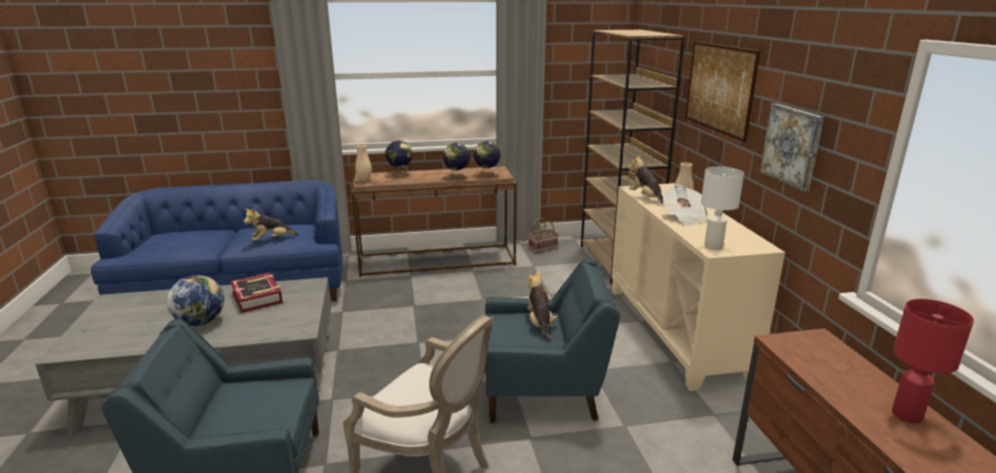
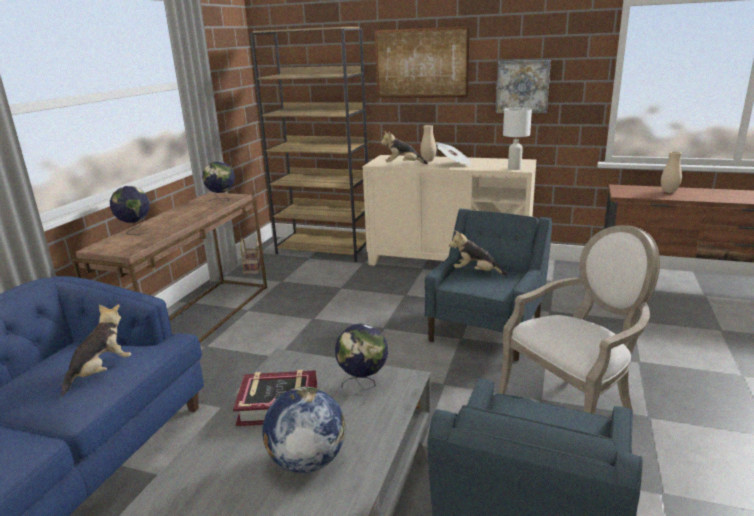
camera: 60 degrees left, 0 degrees up
plush toy [244,208,299,241] -> plush toy turned 150 degrees counterclockwise [61,304,131,397]
beige vase [355,145,372,181] -> beige vase moved to [661,151,682,193]
globe [443,143,470,179] -> globe moved to [335,324,388,391]
red table lamp [892,299,974,423] -> none

